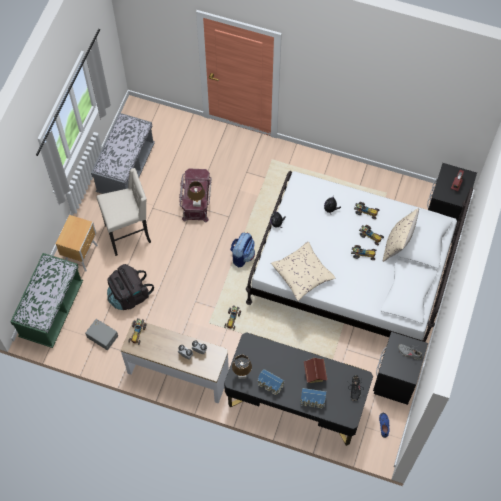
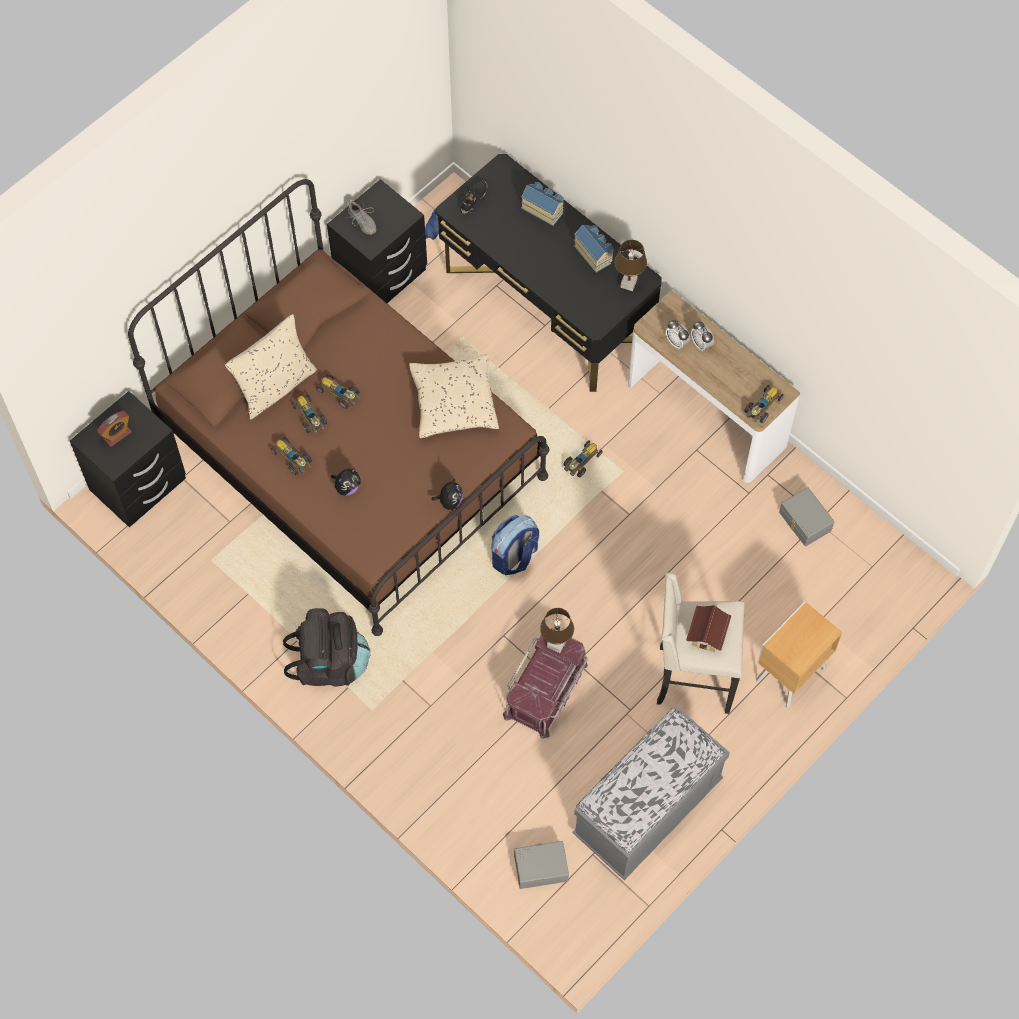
camera: 155 degrees left, 0 degrees up
green bench [10,253,83,348] -> none
black backpack [107,264,154,310] -> black backpack moved to [283,608,370,686]
white bed [246,171,473,342] -> brown bed [128,179,549,636]
toy house [304,358,327,383] -> toy house moved to [686,605,732,652]
none -> grey storage box [514,841,569,889]

